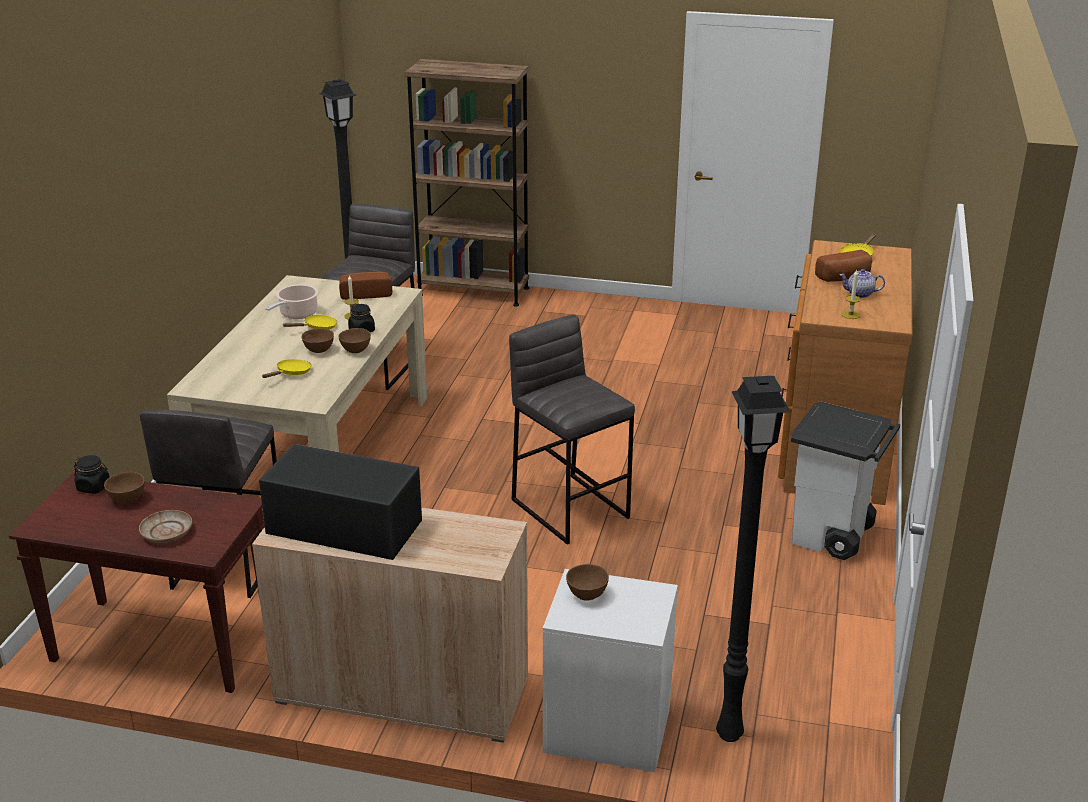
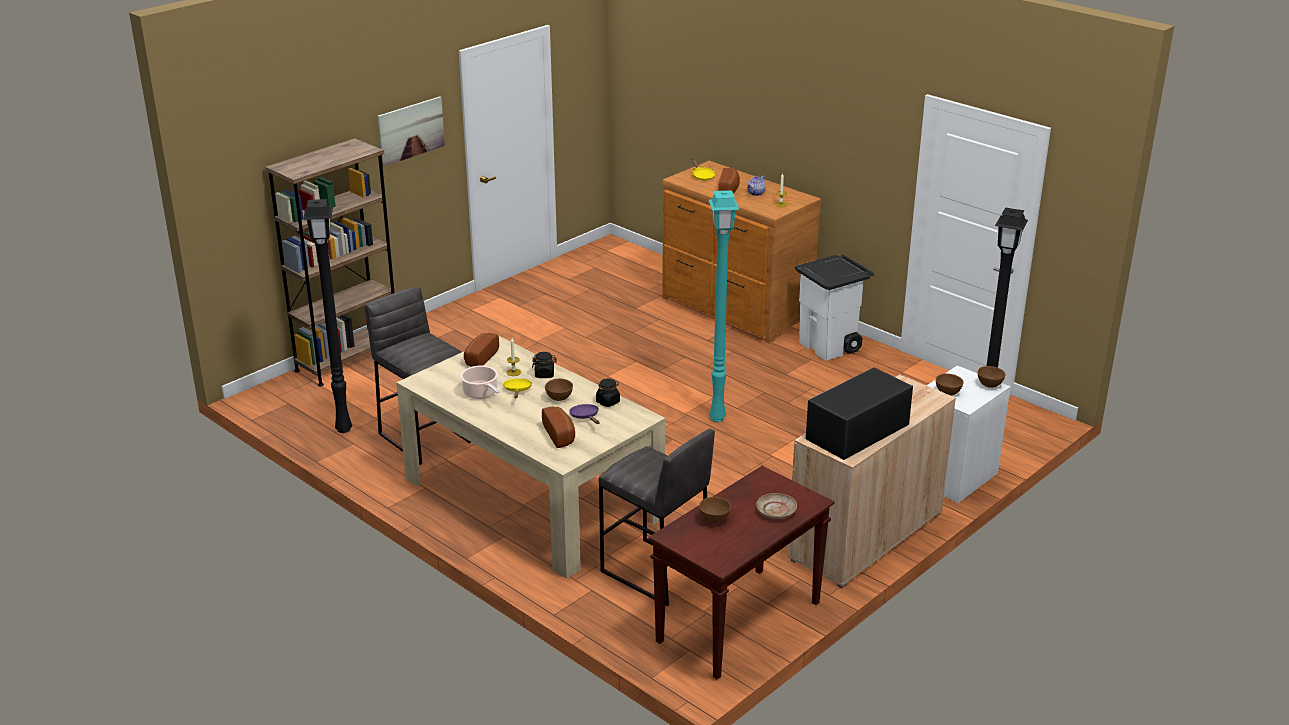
camera: 60 degrees left, 0 degrees up
black jar [74,455,109,494] -> black jar moved to [596,379,620,407]
yellow frying pan [262,359,312,378] -> purple frying pan [569,404,600,424]
brown bowl [338,328,371,353] -> brown bowl moved to [978,366,1005,388]
grey stool [509,315,635,545] -> turquoise floor lamp [709,190,739,422]
none -> picture [377,96,445,167]
none -> bread [542,407,575,448]

